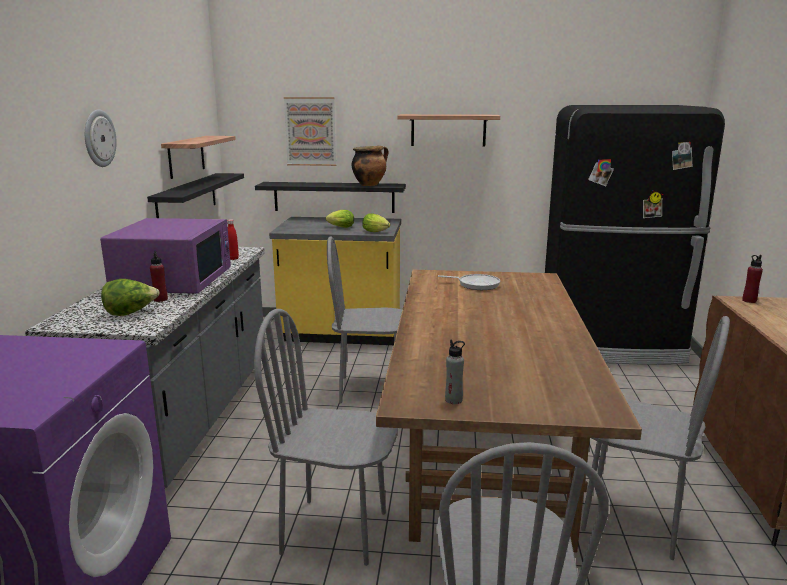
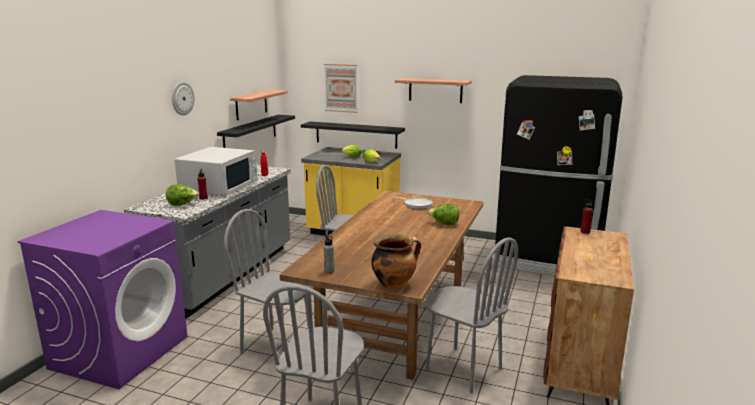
camera: 15 degrees right, 0 degrees up
purple microwave [100,218,231,294] -> white microwave [174,147,258,196]
cooking pot [352,146,389,186] -> cooking pot moved to [371,234,421,289]
none -> lettuce [428,204,459,225]

